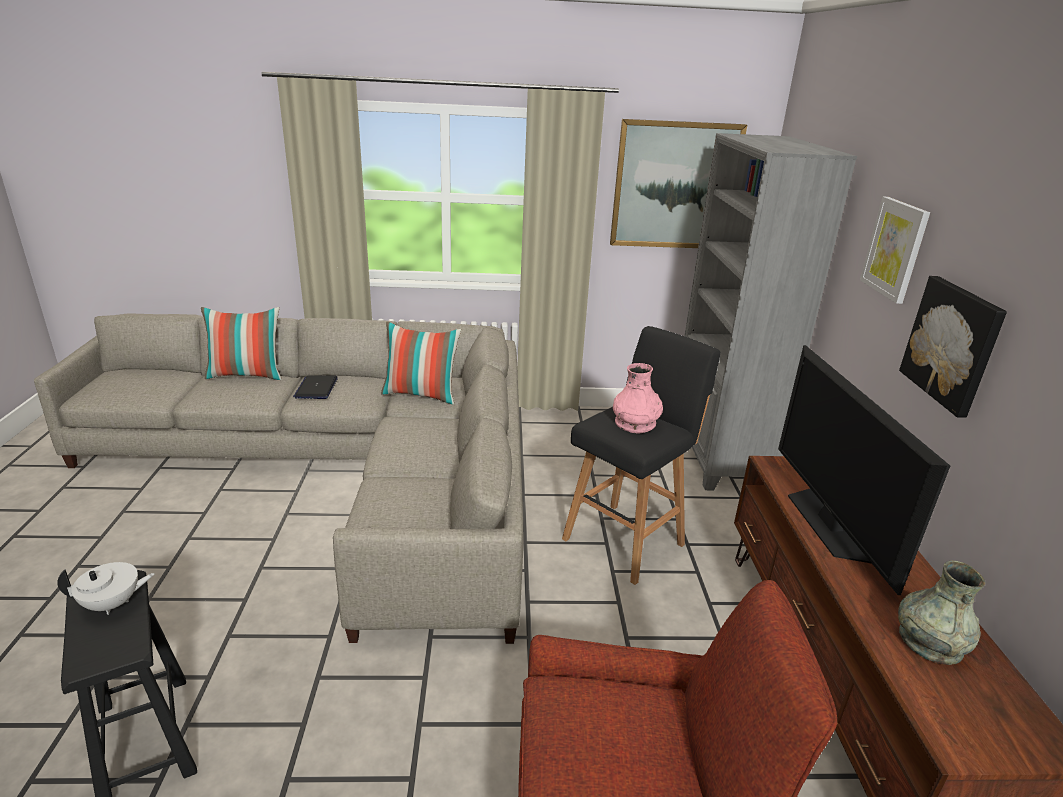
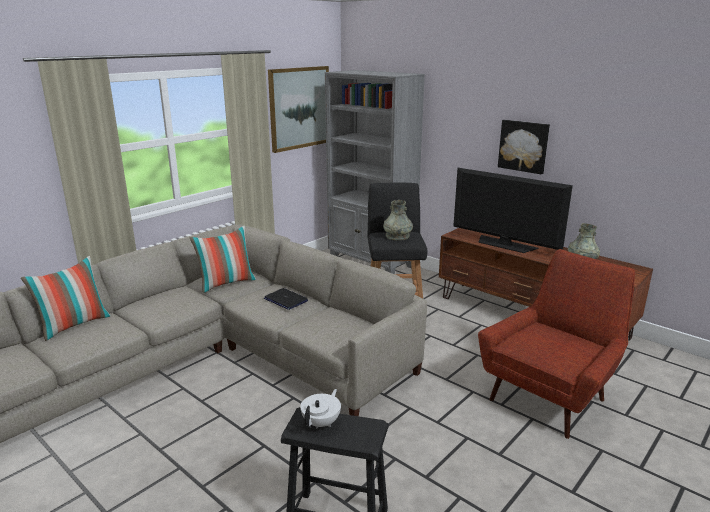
camera: 45 degrees left, 5 degrees down
laptop [293,375,338,399] -> laptop moved to [264,288,308,310]
pink vase [613,363,663,434] -> grey vase [383,200,413,240]
picture [860,197,930,304] -> none

